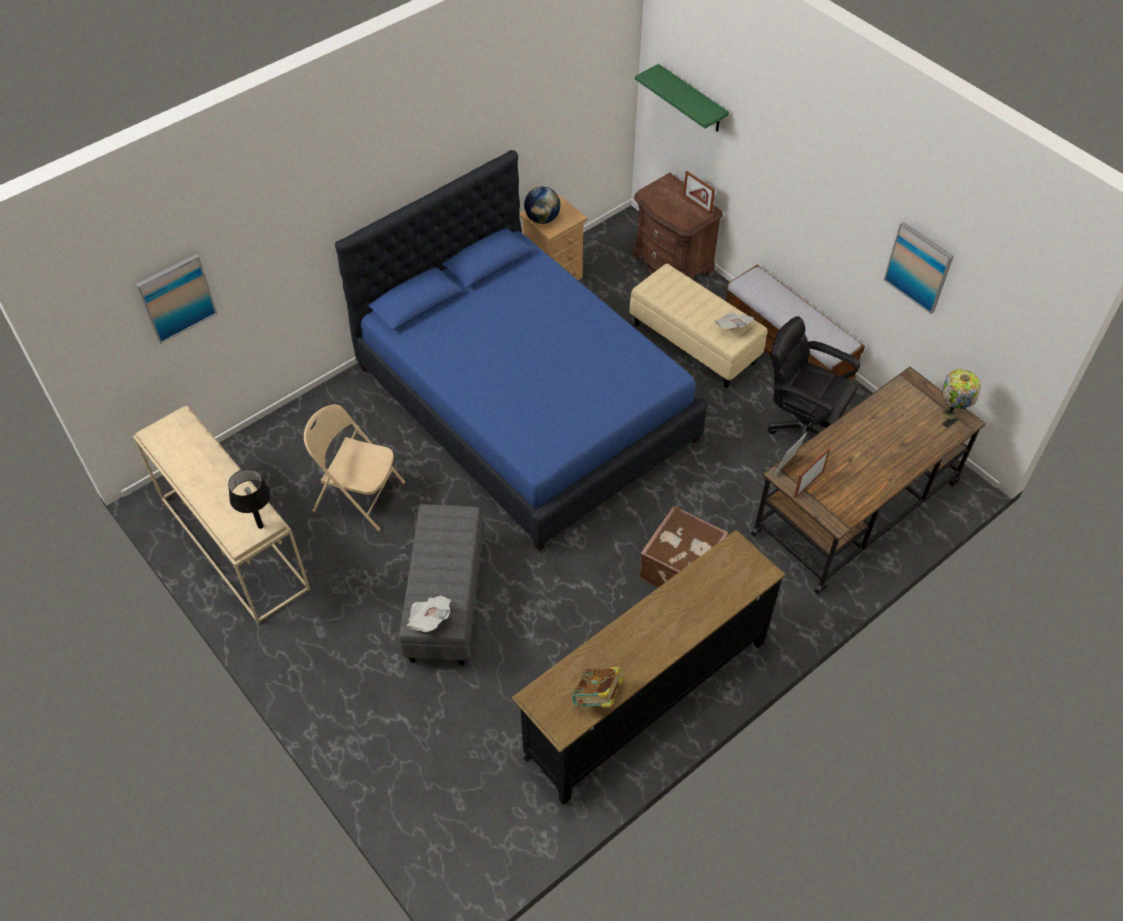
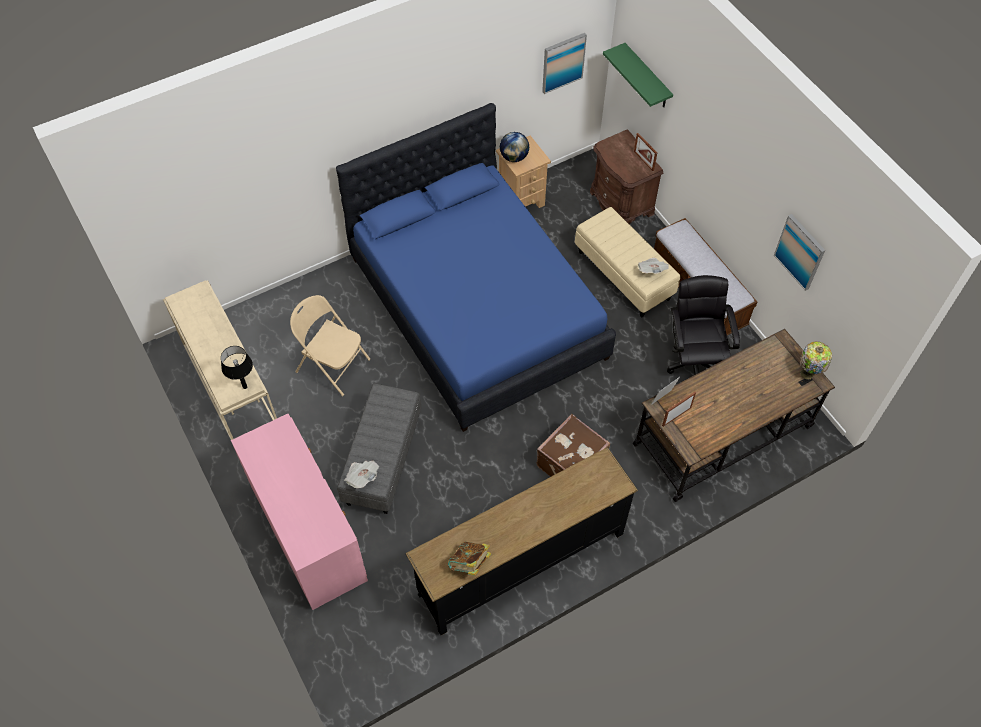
camera: 10 degrees right, 5 degrees up
picture [136,254,217,344] -> picture moved to [542,33,587,94]
black office chair [768,316,860,447] -> black office chair turned 45 degrees clockwise [667,275,740,375]
none -> pink dresser [231,414,368,610]

